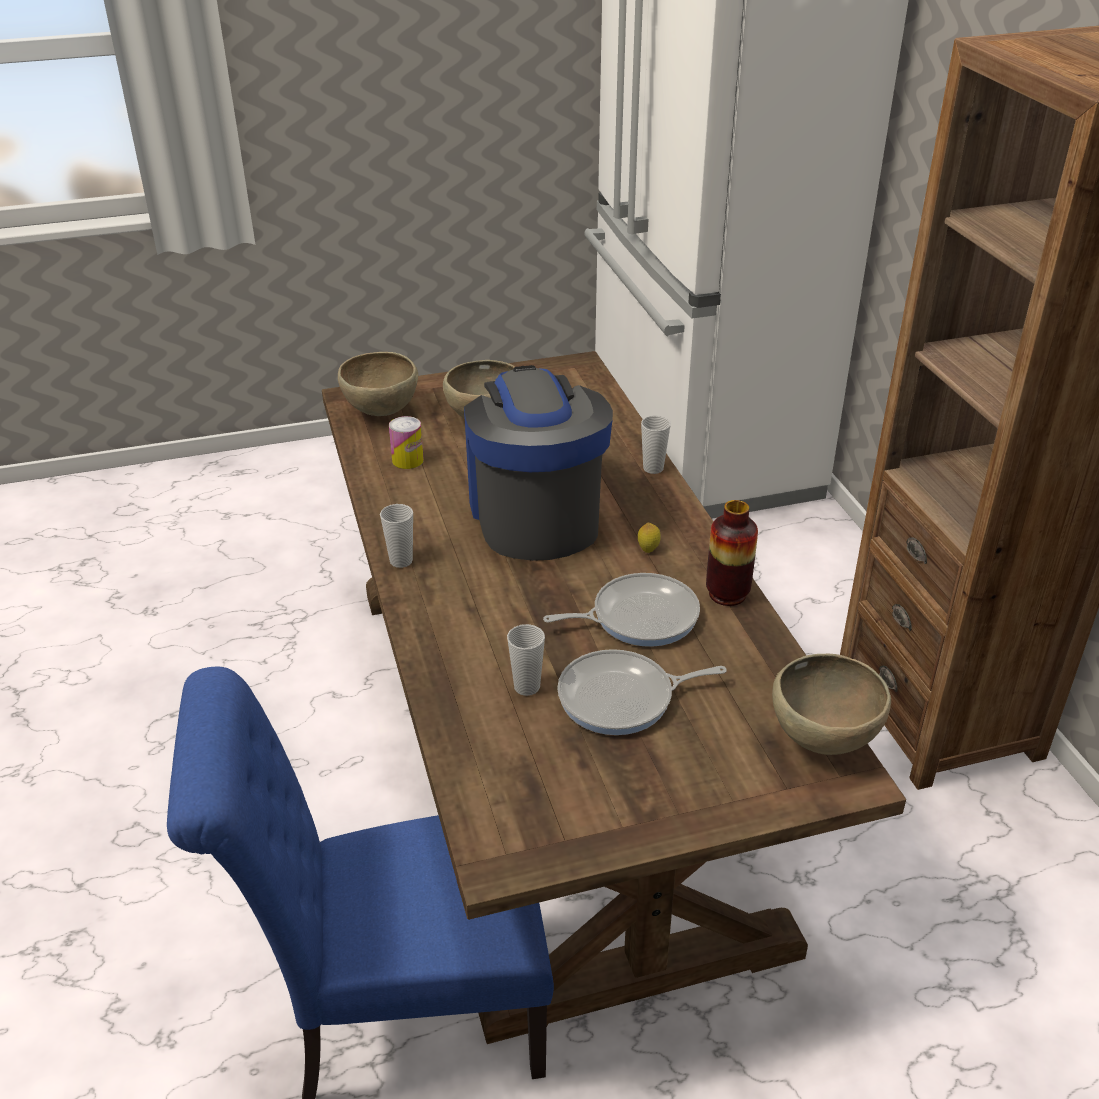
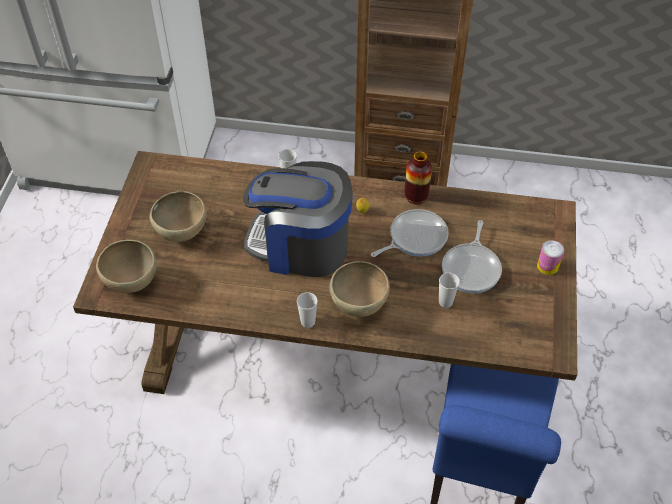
camera: 65 degrees left, 15 degrees up
can [389,416,424,469] -> can moved to [537,240,564,275]
frying pan [543,573,700,647] -> frying pan turned 45 degrees clockwise [371,209,448,257]
brown bowl [772,654,891,755] -> brown bowl moved to [329,261,390,317]

